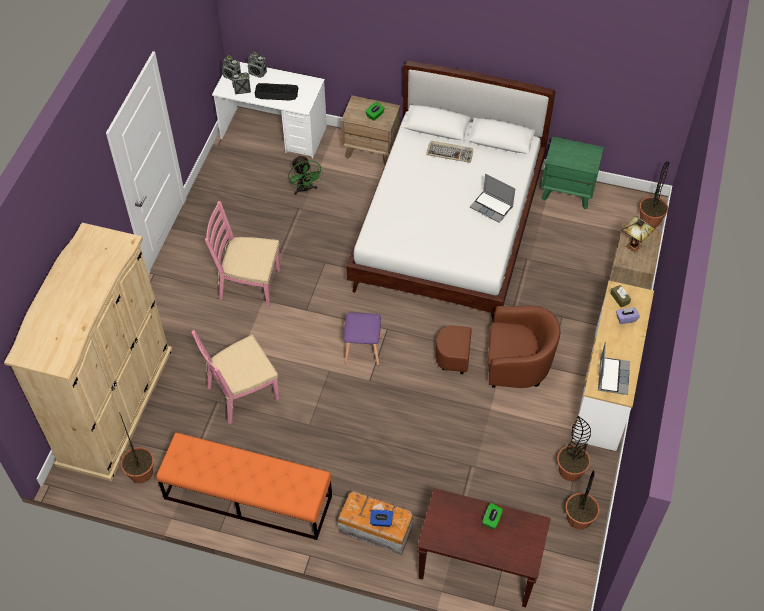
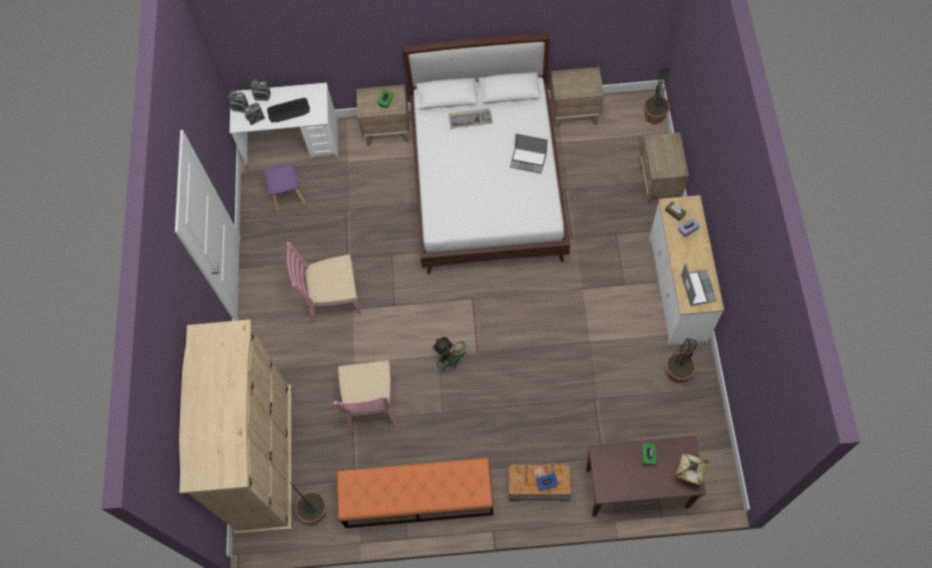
camera: 15 degrees left, 10 degrees up
pink chair [192,330,279,424] -> pink chair turned 45 degrees counterclockwise [334,360,397,432]
green fan [288,155,323,195] -> green fan moved to [433,336,469,373]
purple stool [344,313,382,366] -> purple stool moved to [264,163,306,213]
brown armchair [435,306,560,388] -> none
green nightstand [541,136,604,209] -> brown nightstand [550,67,604,129]
potted plant [566,470,599,530] -> none
table lamp [621,216,656,252] -> table lamp moved to [675,452,709,486]

